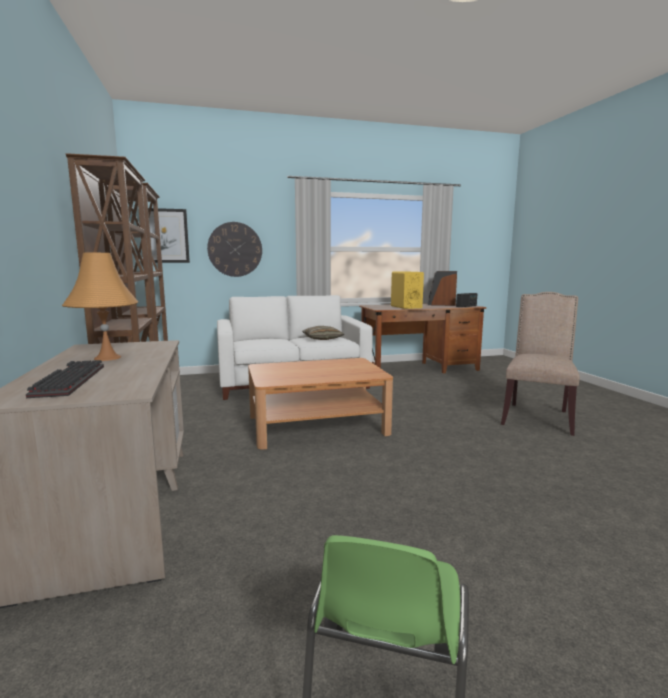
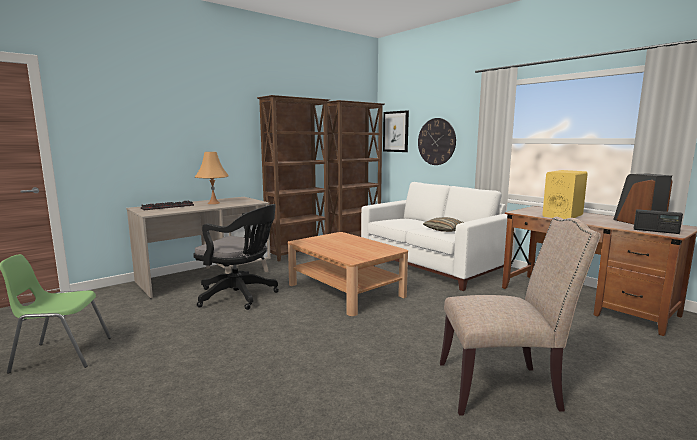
camera: 65 degrees right, 0 degrees up
none -> black office chair [193,204,279,310]

